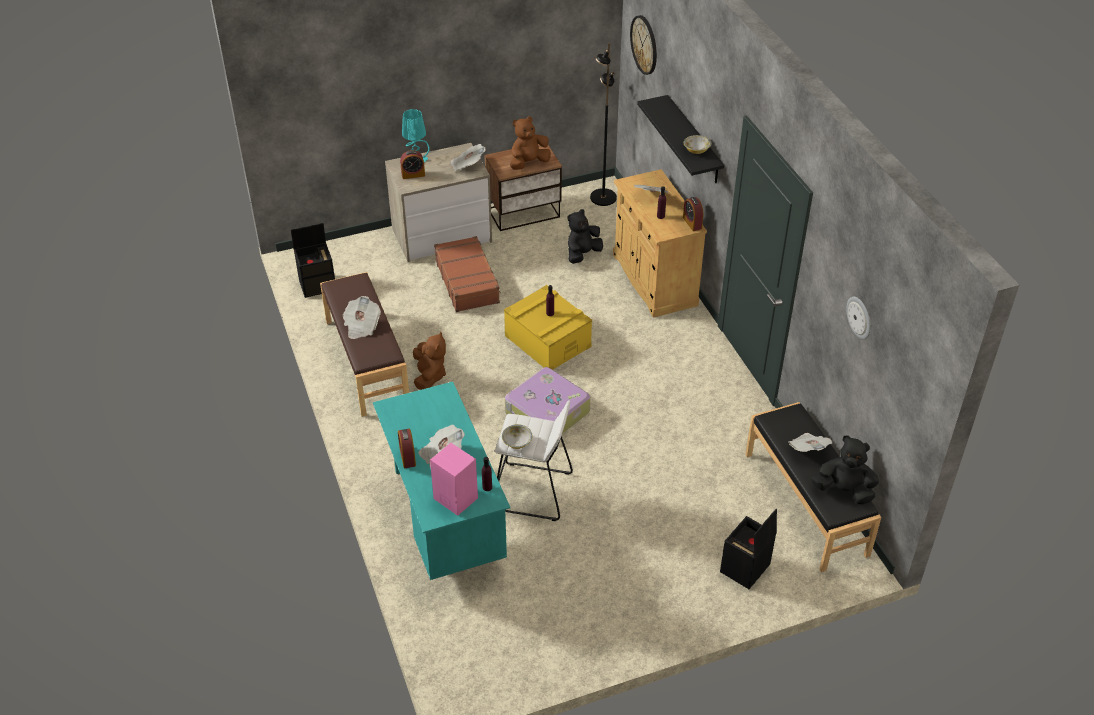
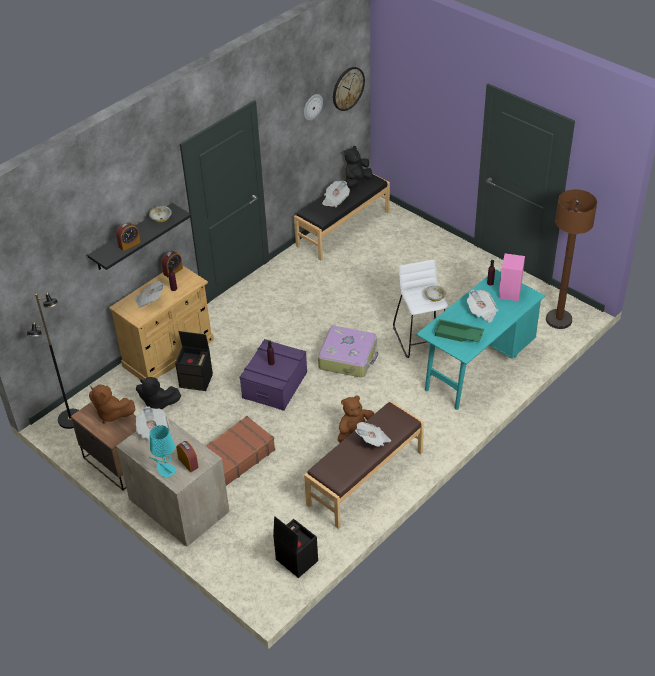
camera: 115 degrees left, 0 degrees up
alarm clock [398,429,416,468] -> alarm clock moved to [116,222,141,251]
yellow storage box [504,285,592,370] -> purple storage box [240,339,307,411]
wall clock [630,15,657,75] -> wall clock moved to [333,67,365,111]
black storage box [720,509,777,589] -> black storage box moved to [175,331,213,391]
black plush toy [811,436,879,504] -> black plush toy turned 45 degrees clockwise [344,146,372,189]
none -> green tray [434,319,484,342]
none -> brown floor lamp [546,189,597,329]

